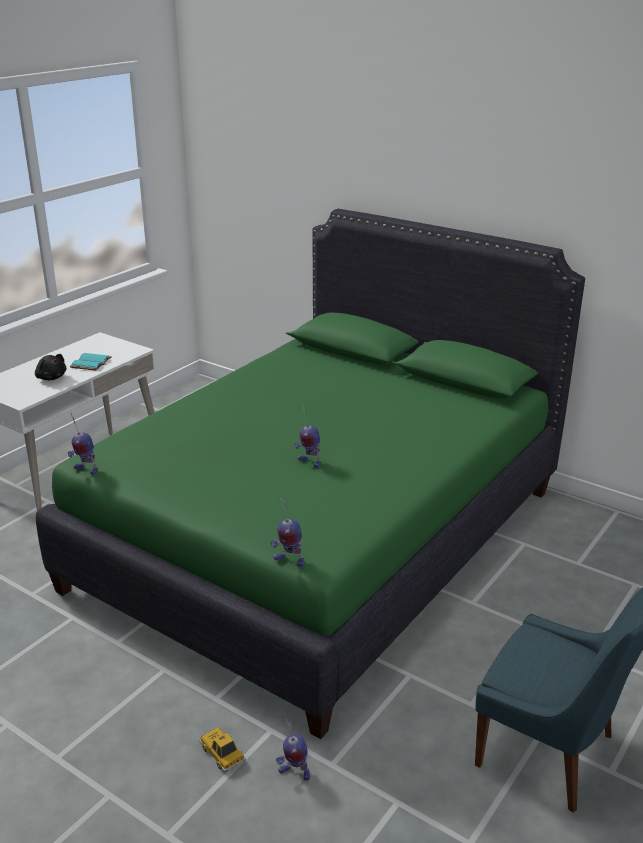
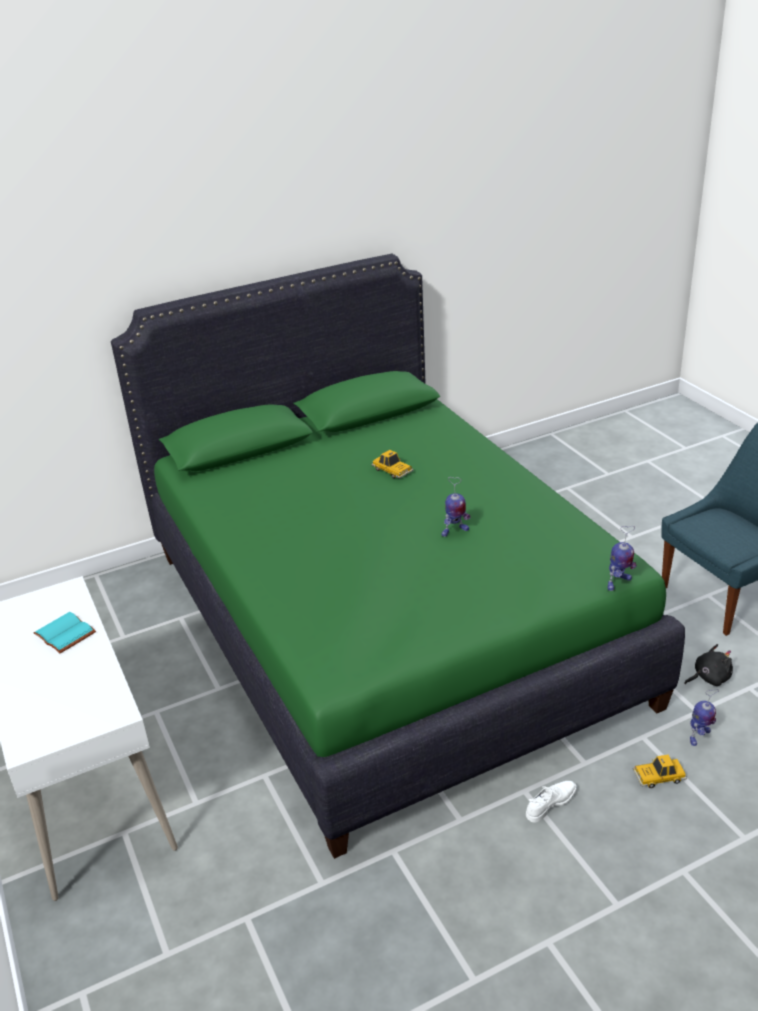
camera: 60 degrees left, 5 degrees up
black plush toy [35,354,66,380] -> black plush toy moved to [684,644,733,686]
toy robot [68,413,98,475] -> none
none -> toy car [371,450,413,479]
none -> white shoe [526,781,577,823]

